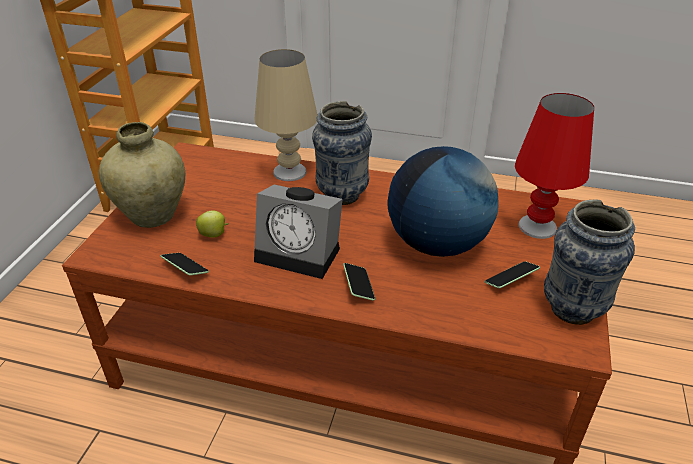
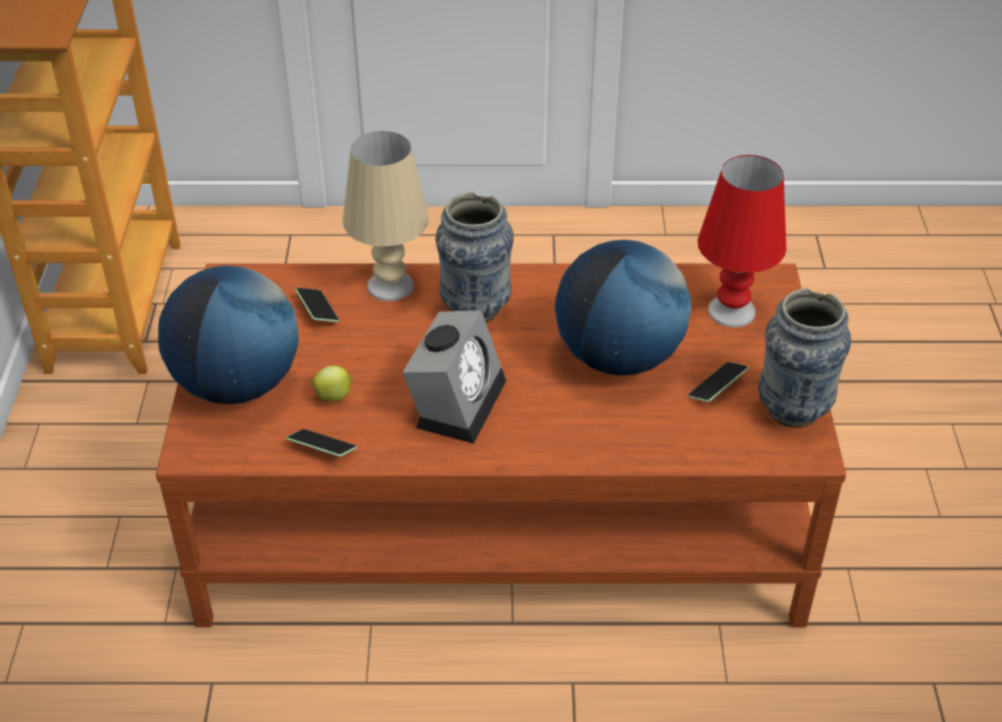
camera: 15 degrees left, 5 degrees up
beige vase [99,122,185,228] -> globe [158,266,298,404]
alarm clock [254,185,342,279] -> alarm clock turned 75 degrees counterclockwise [402,310,506,444]
phone [343,263,375,301] -> phone moved to [295,287,339,322]

